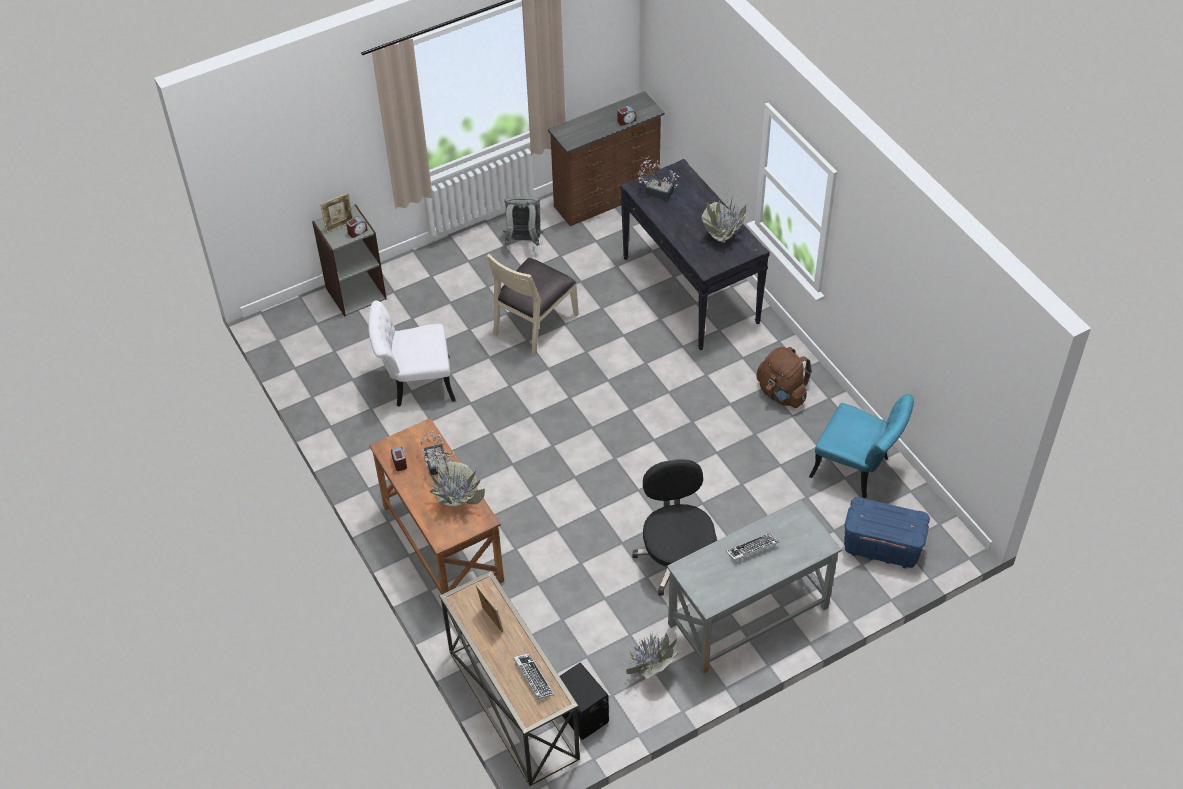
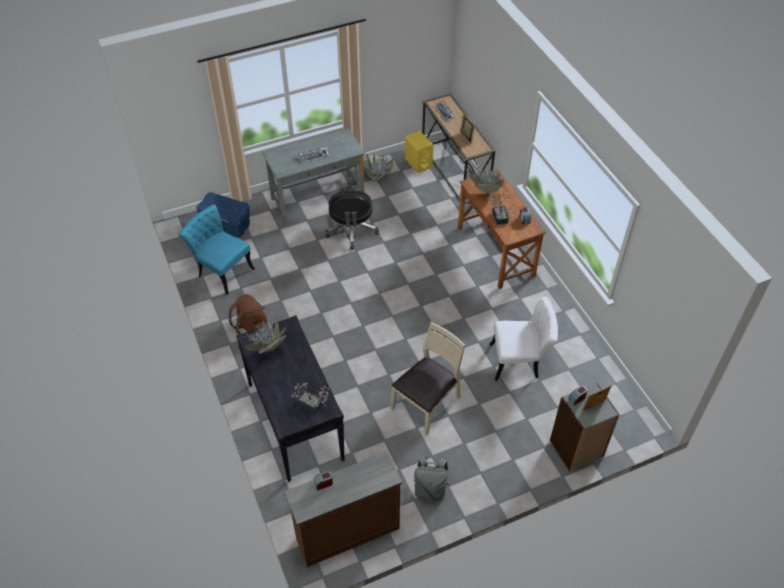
camera: 175 degrees left, 0 degrees up
black speaker [560,663,609,740] -> yellow speaker [405,131,434,173]

